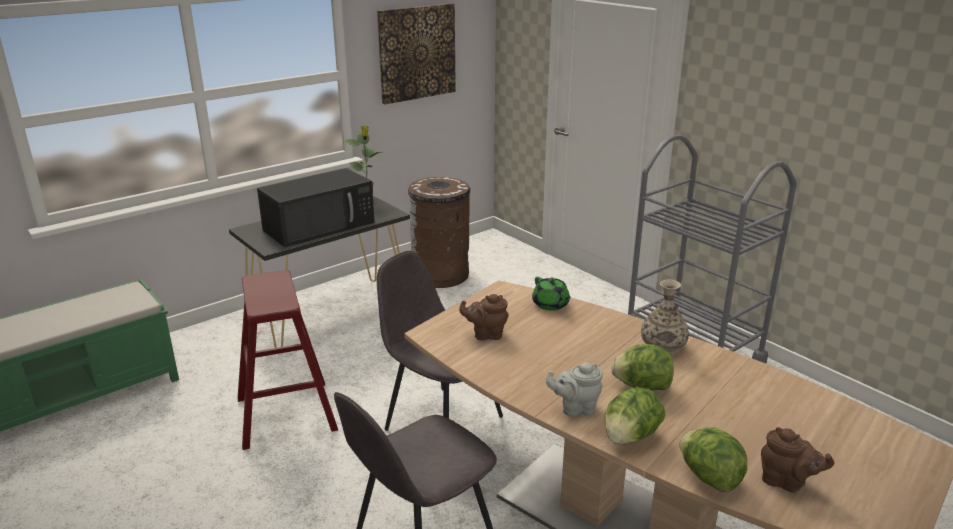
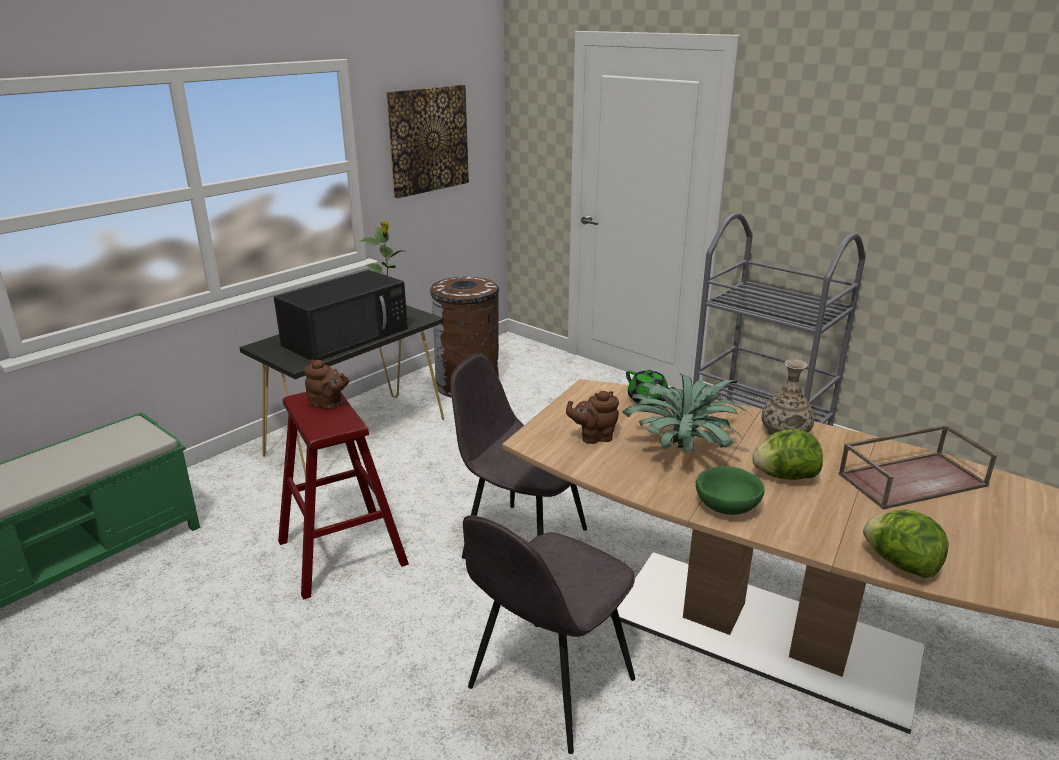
camera: 10 degrees left, 0 degrees up
grey teapot [546,362,603,417] -> green bowl [696,466,765,515]
lettuce [604,387,665,444] -> none
brown teapot [761,427,834,493] -> brown teapot moved to [304,359,349,409]
none -> potted plant [622,373,751,452]
none -> brown tray [838,425,997,509]

